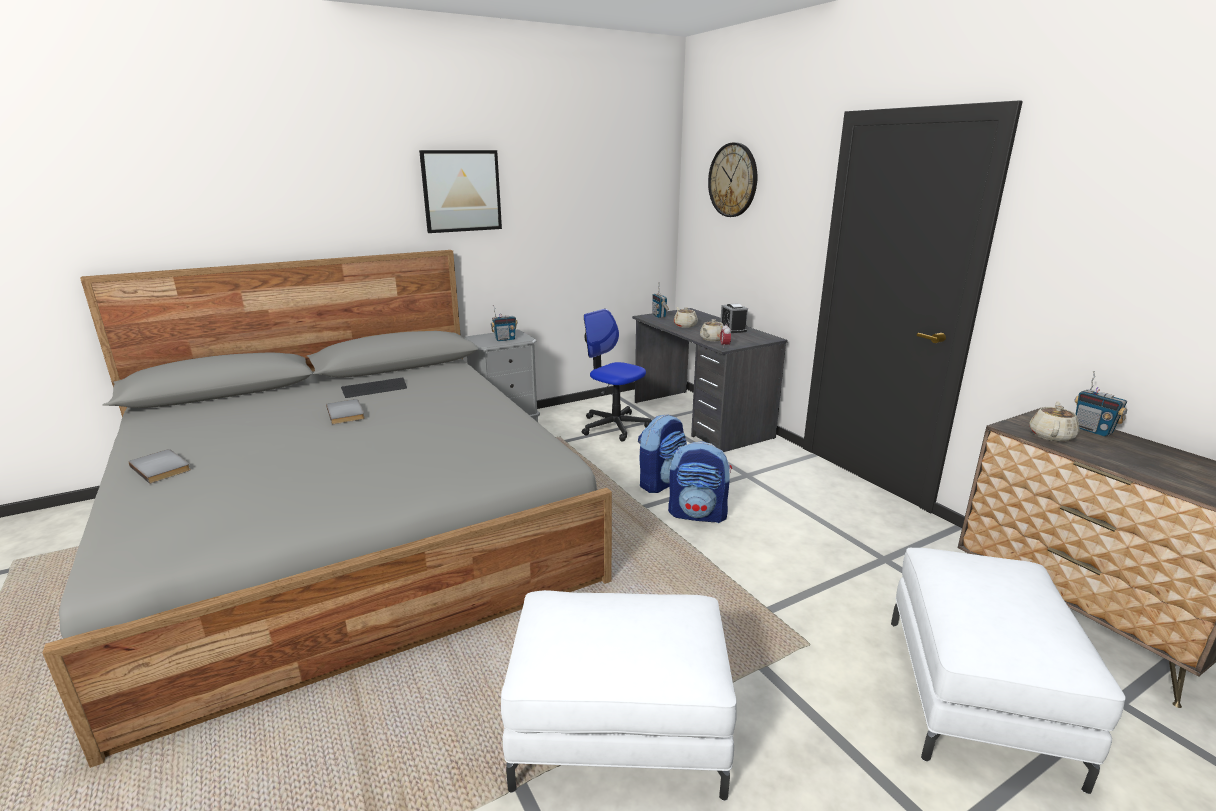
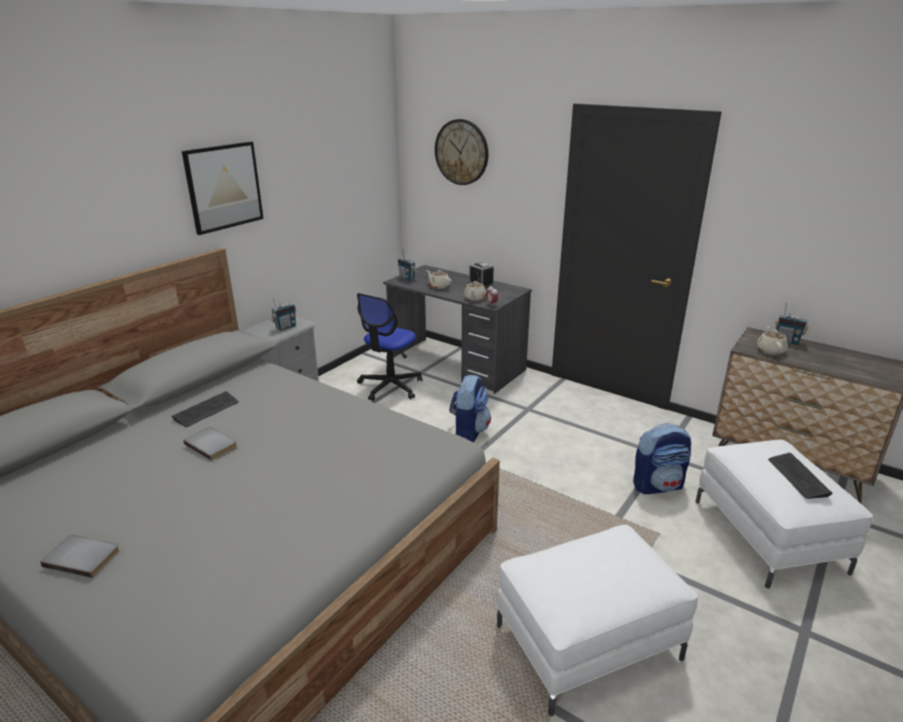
camera: 25 degrees left, 5 degrees up
office chair [582,309,652,441] -> office chair turned 75 degrees counterclockwise [357,293,422,401]
backpack [668,441,732,523] -> backpack moved to [633,423,691,494]
none -> keyboard [768,453,833,499]

